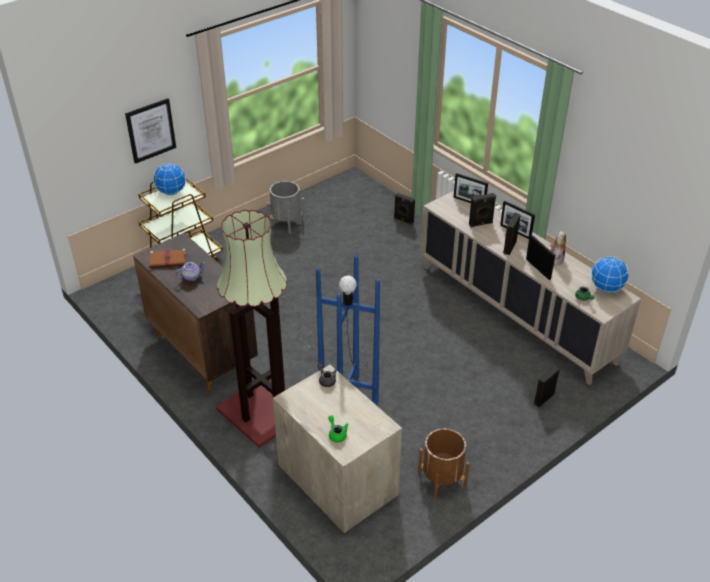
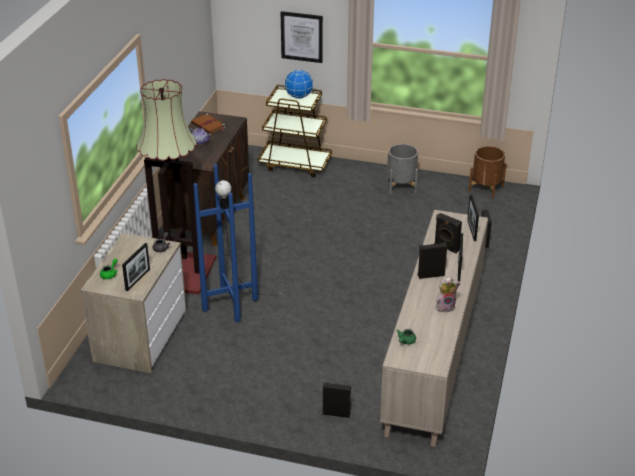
camera: 55 degrees right, 5 degrees down
brown planter [418,428,470,499] -> brown planter moved to [469,146,507,198]
picture frame [526,234,555,280] -> picture frame moved to [122,243,150,291]
globe [591,256,629,292] -> none

